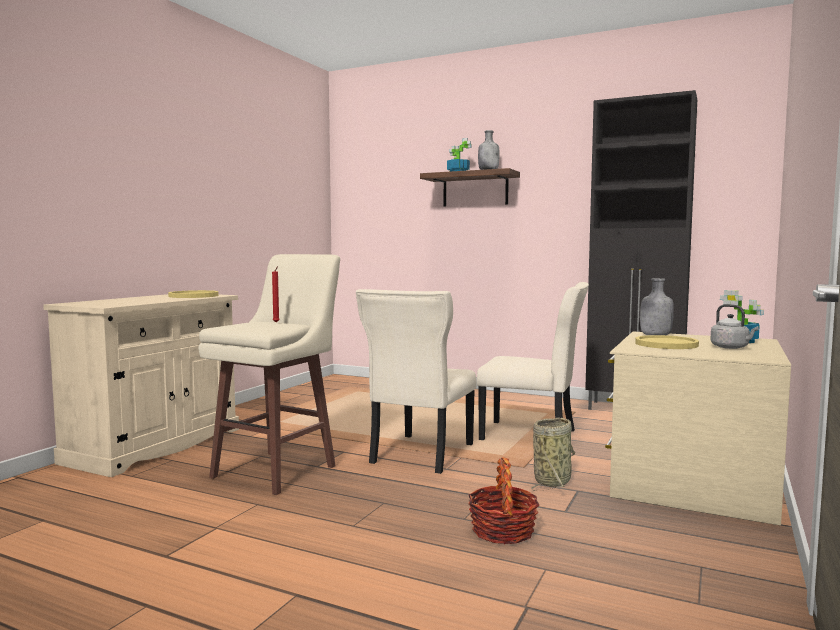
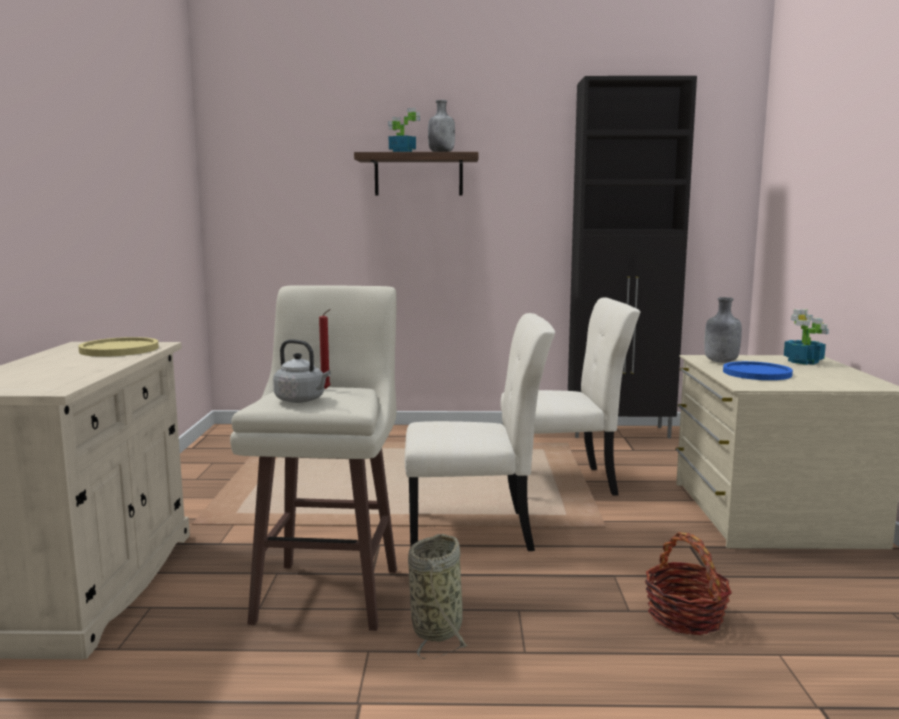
camera: 25 degrees left, 5 degrees up
beige chair [356,289,477,474] -> beige chair turned 90 degrees counterclockwise [405,313,555,551]
basket [531,417,575,491] -> basket moved to [408,534,468,659]
yellow plate [635,335,699,349] -> blue plate [723,361,793,380]
grey kettle [710,304,759,349] -> grey kettle moved to [273,339,331,403]

